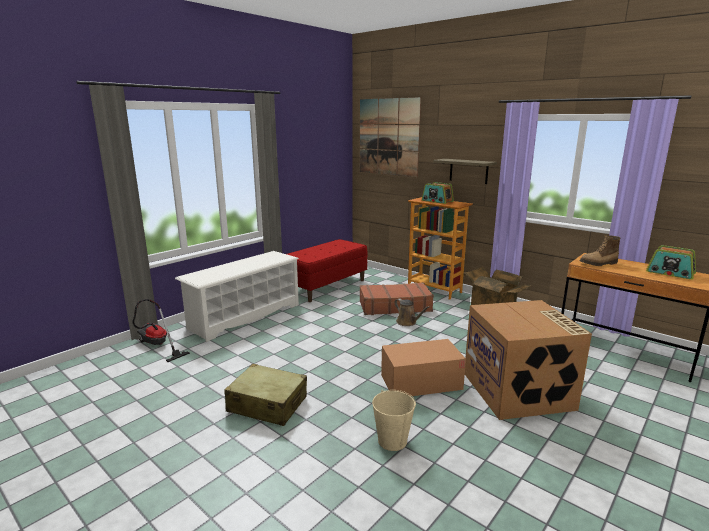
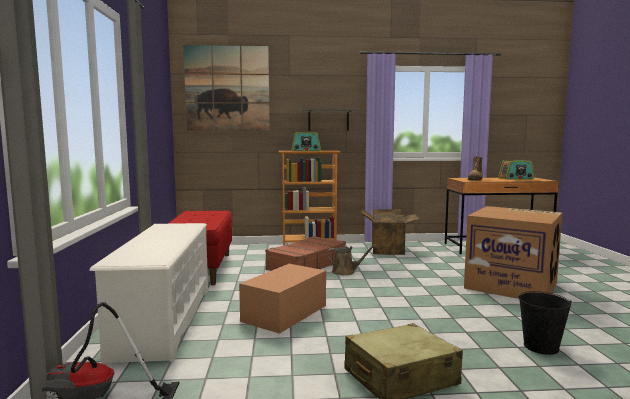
camera: 45 degrees left, 10 degrees down
beige bucket [372,390,416,451] -> black bucket [518,291,572,355]
cardboard box [381,339,466,396] -> cardboard box moved to [239,264,326,334]

